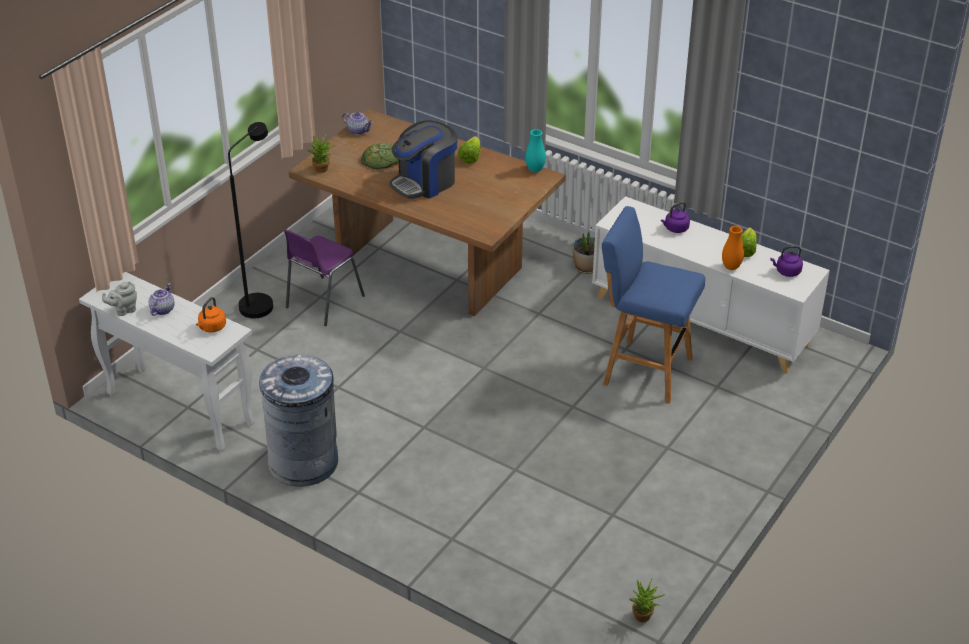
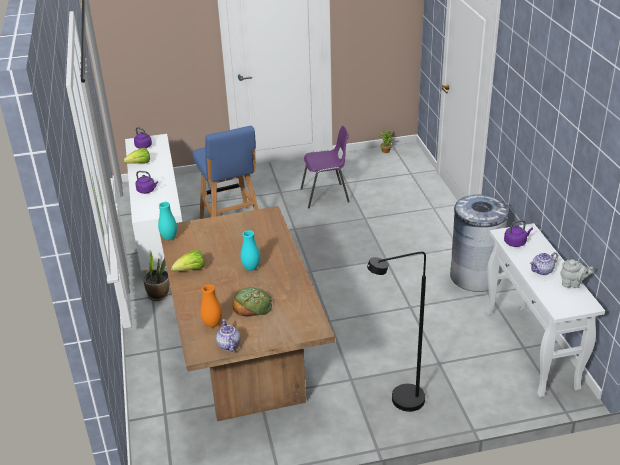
camera: 135 degrees left, 5 degrees down
orange kettle [196,297,226,332] -> purple kettle [504,220,533,247]
purple chair [284,230,365,326] -> purple chair moved to [301,126,350,209]
potted plant [307,134,336,173] -> none
coffee machine [389,120,457,199] -> turquoise vase [240,230,260,271]
orange vase [722,226,744,270] -> orange vase moved to [200,284,222,327]

